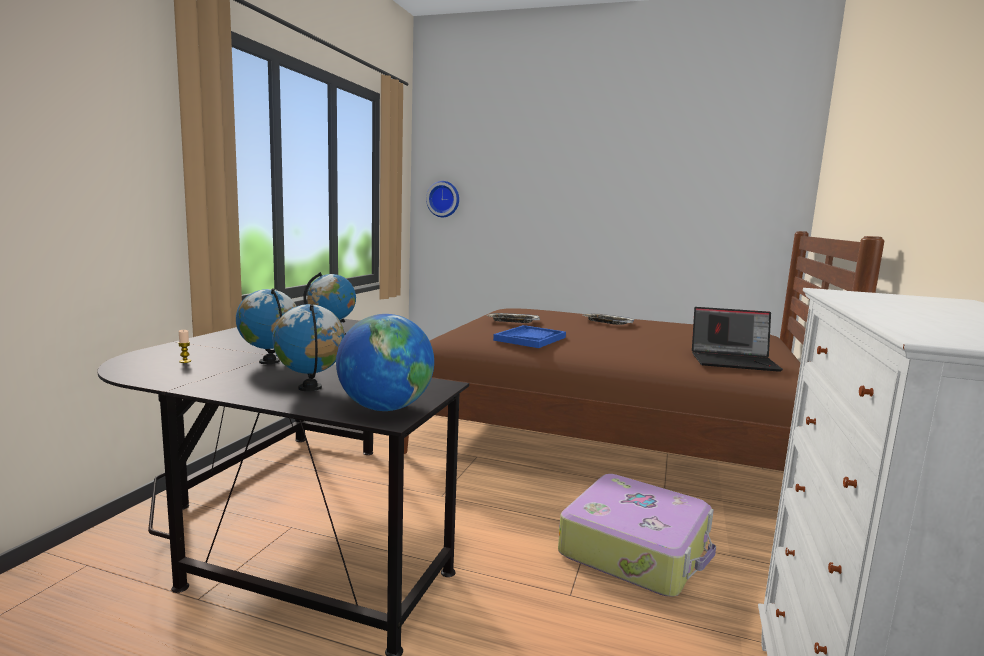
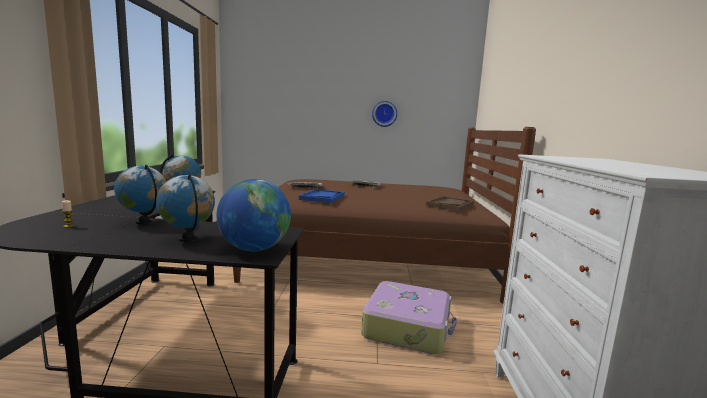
camera: 15 degrees left, 0 degrees up
wall clock [426,181,459,217] -> wall clock moved to [372,101,397,127]
laptop [692,307,783,372] -> brown tray [426,196,474,211]

